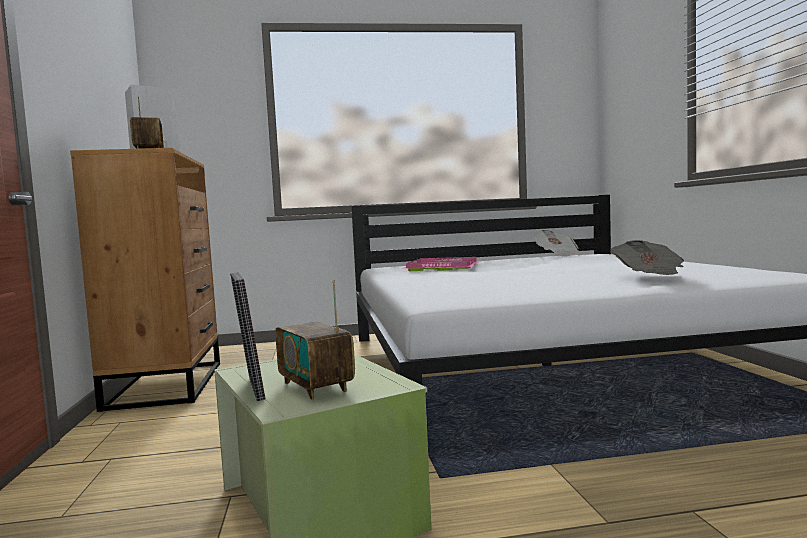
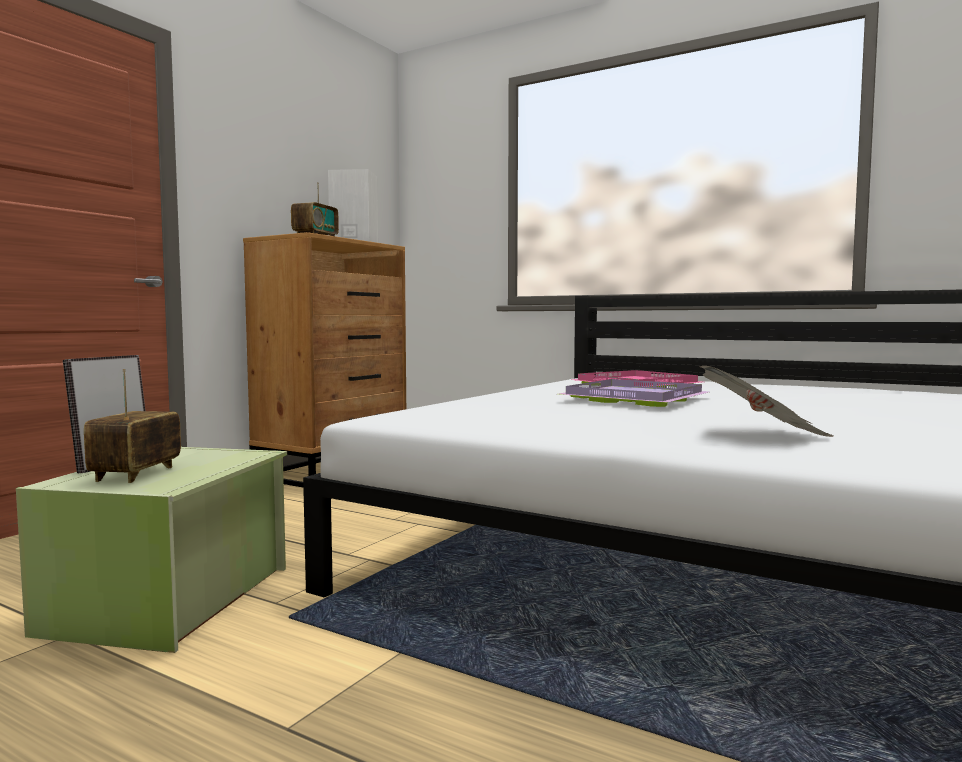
camera: 40 degrees right, 0 degrees up
newspaper [534,230,580,257] -> none
none -> purple tray [559,379,708,407]

